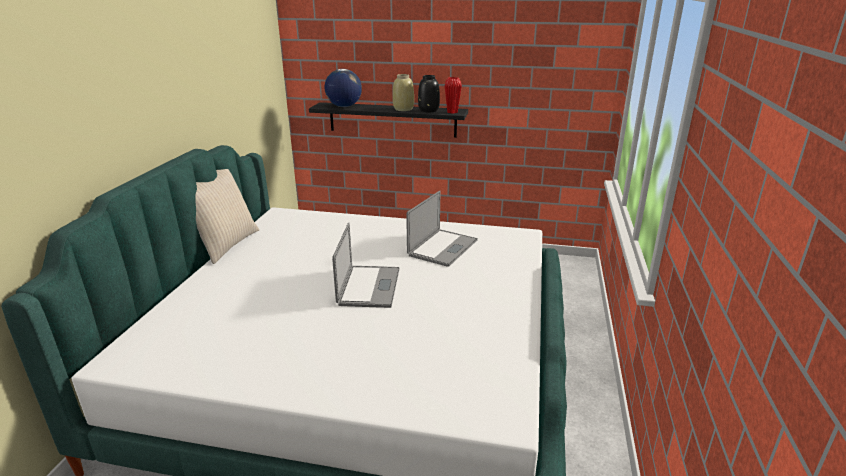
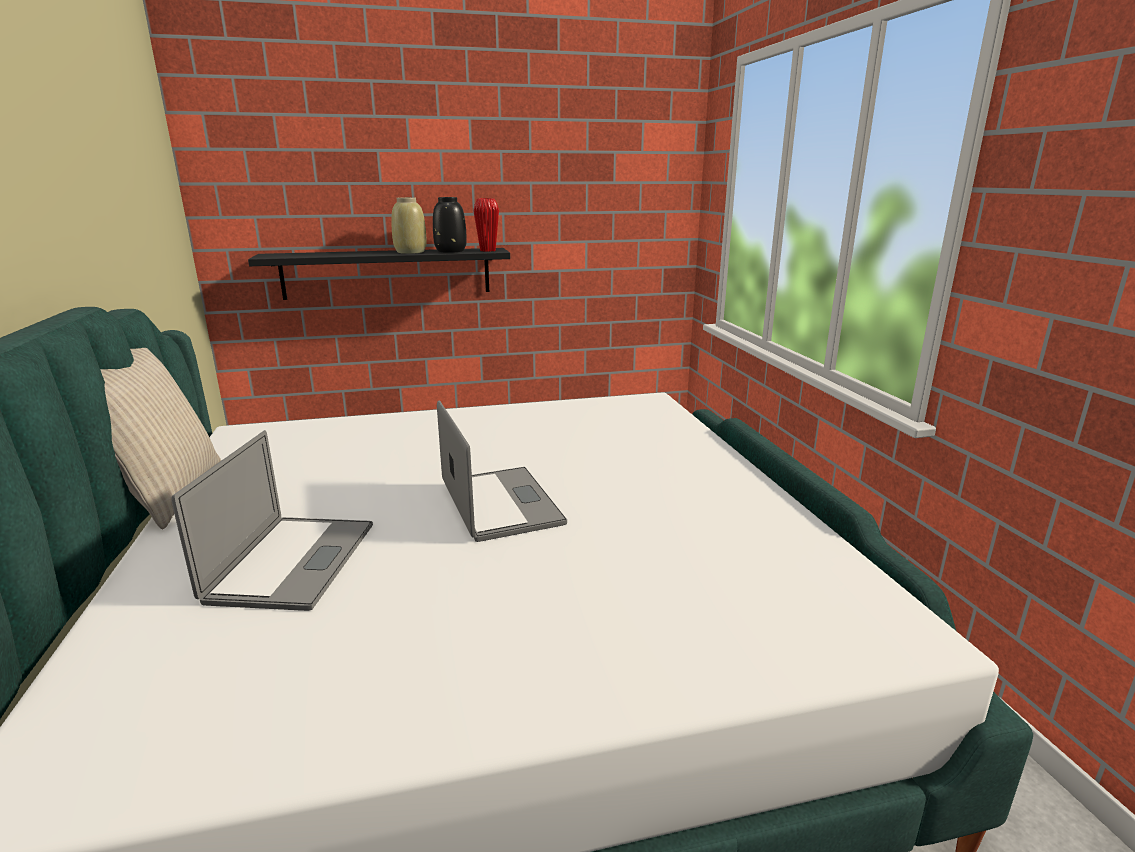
camera: 25 degrees left, 5 degrees down
globe [325,69,362,107] -> none
laptop [406,190,478,267] -> laptop moved to [171,430,373,611]

